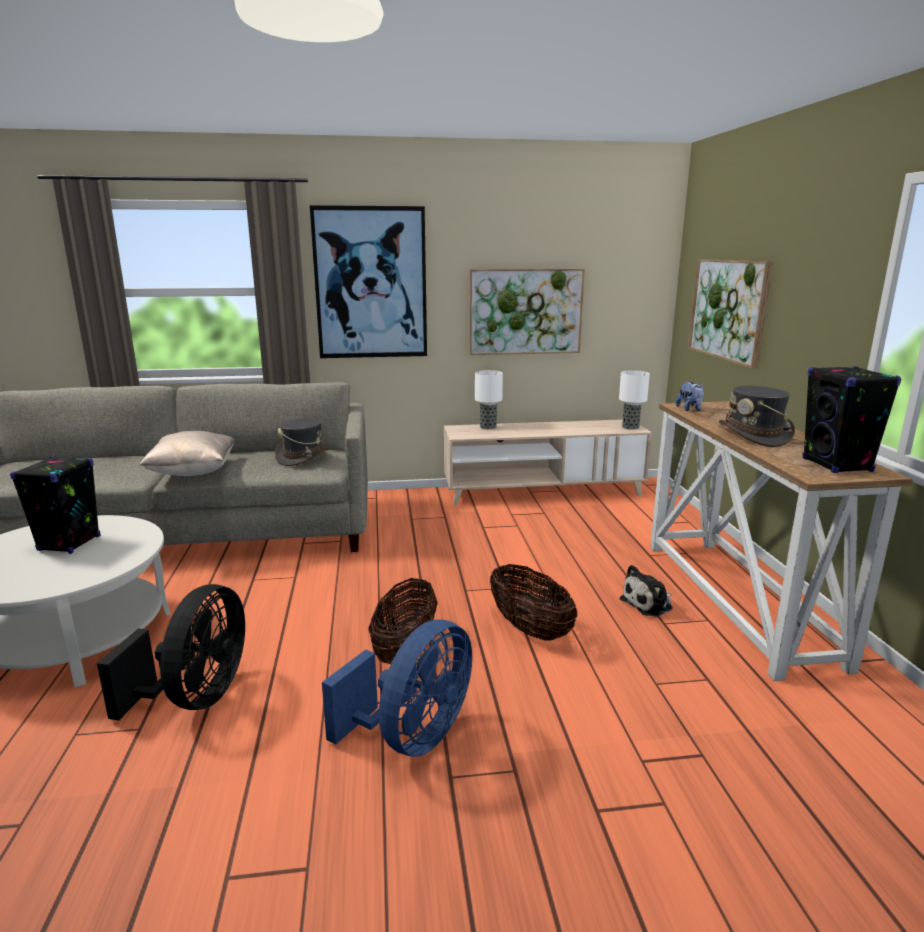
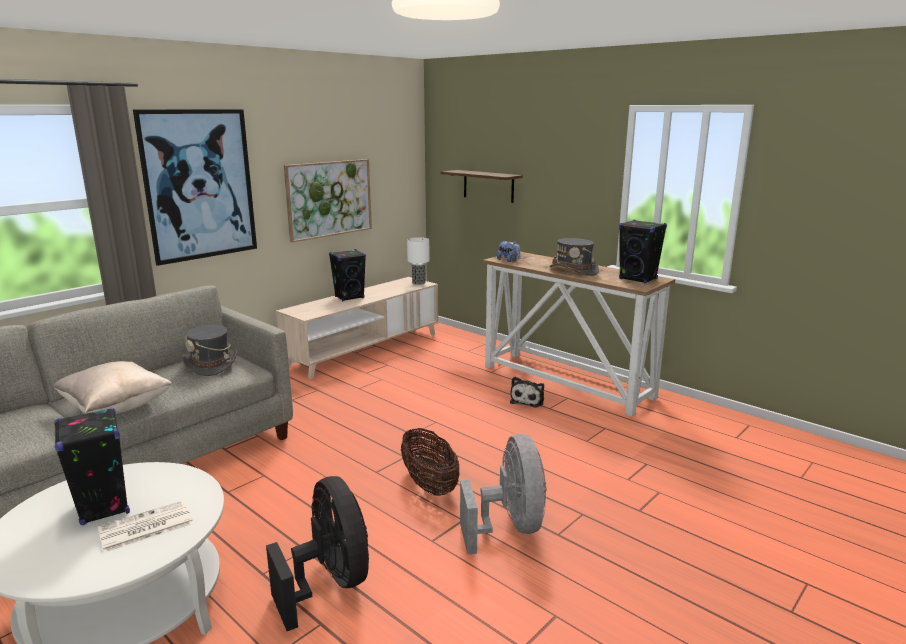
camera: 40 degrees left, 0 degrees up
blue fan [322,619,472,757] -> grey fan [460,434,547,554]
table lamp [475,370,503,429] -> none
basket [490,564,577,641] -> none
picture [688,259,773,368] -> shelf [441,170,523,203]
none -> newspaper [98,500,194,553]
none -> black speaker [329,249,366,301]

